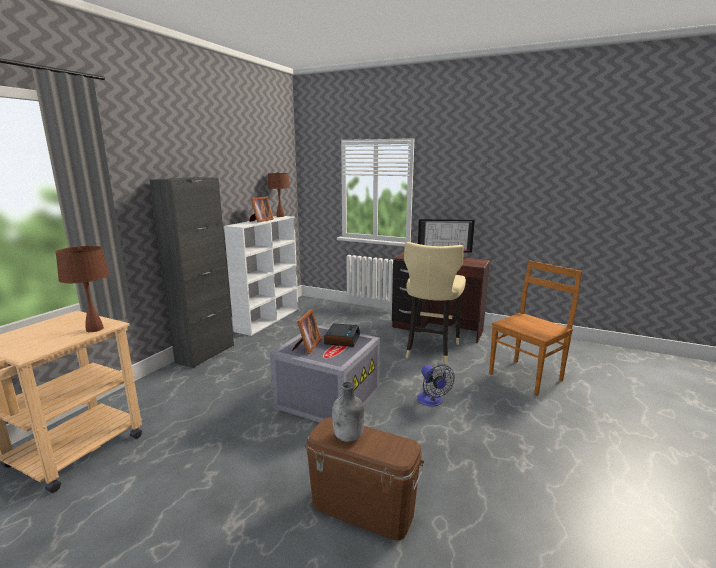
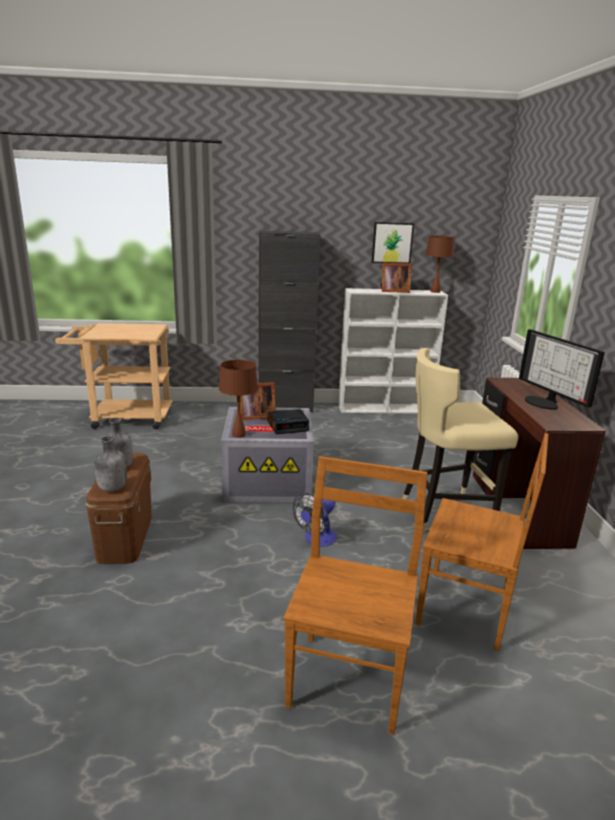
camera: 60 degrees right, 5 degrees up
brown table lamp [55,246,110,332] -> brown table lamp moved to [219,360,258,438]
none -> grey bottle [94,436,127,492]
none -> brown chair [283,456,428,735]
none -> picture [372,222,414,264]

